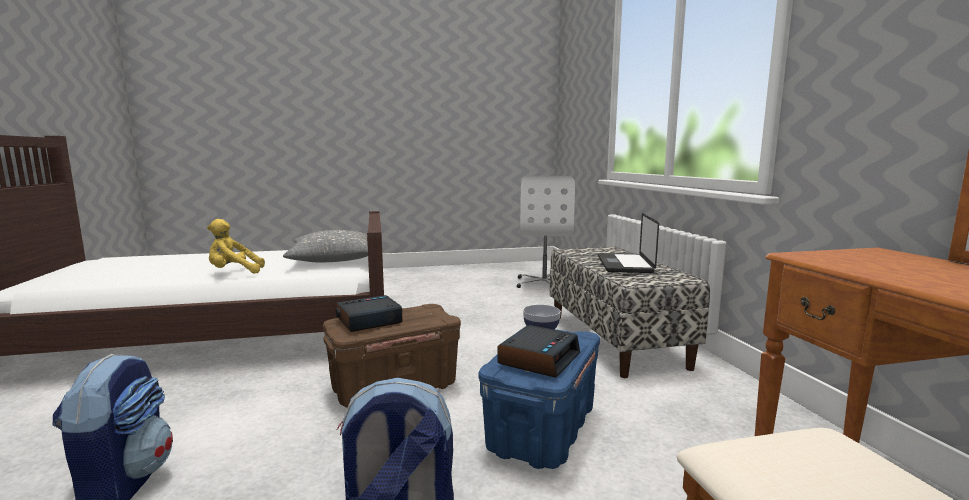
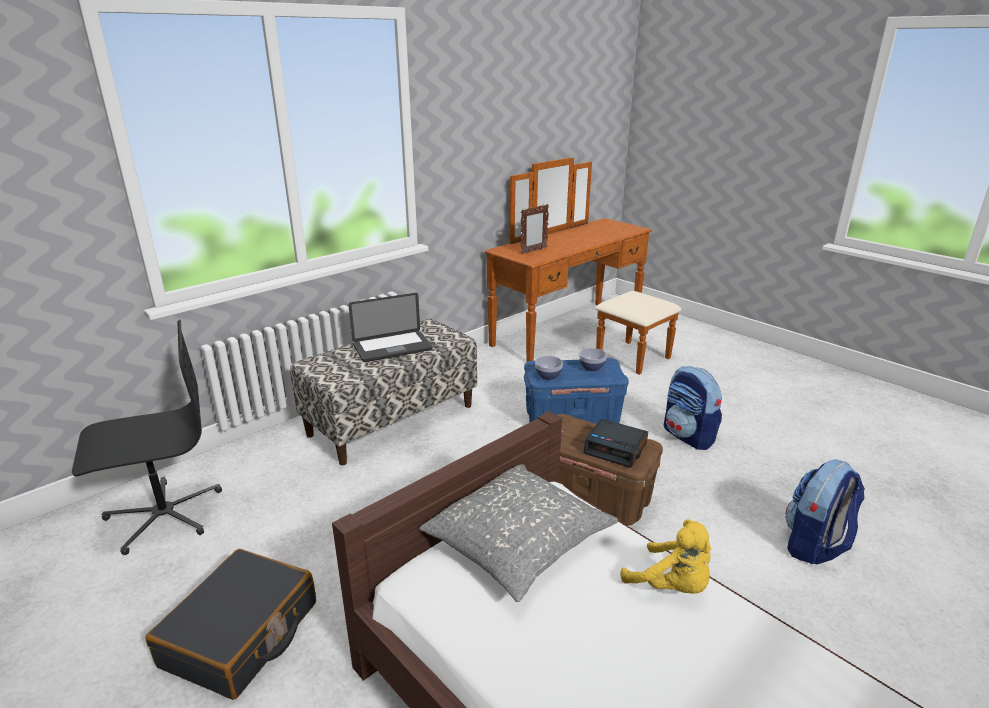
camera: 120 degrees left, 15 degrees up
alarm clock [498,325,580,378] -> bowl [579,348,607,372]
white office chair [517,176,575,288] -> black office chair [72,320,222,555]
none -> black suitcase [146,549,316,700]
none -> picture frame [521,204,549,254]

